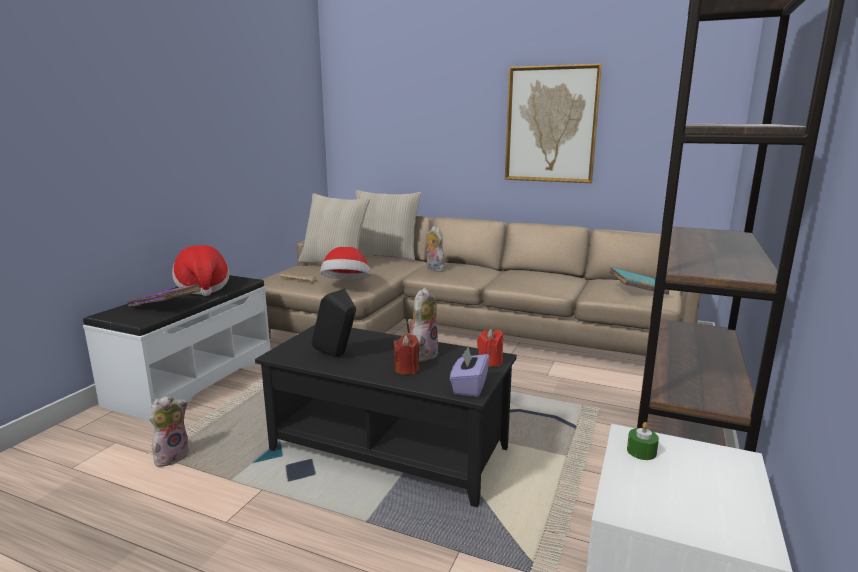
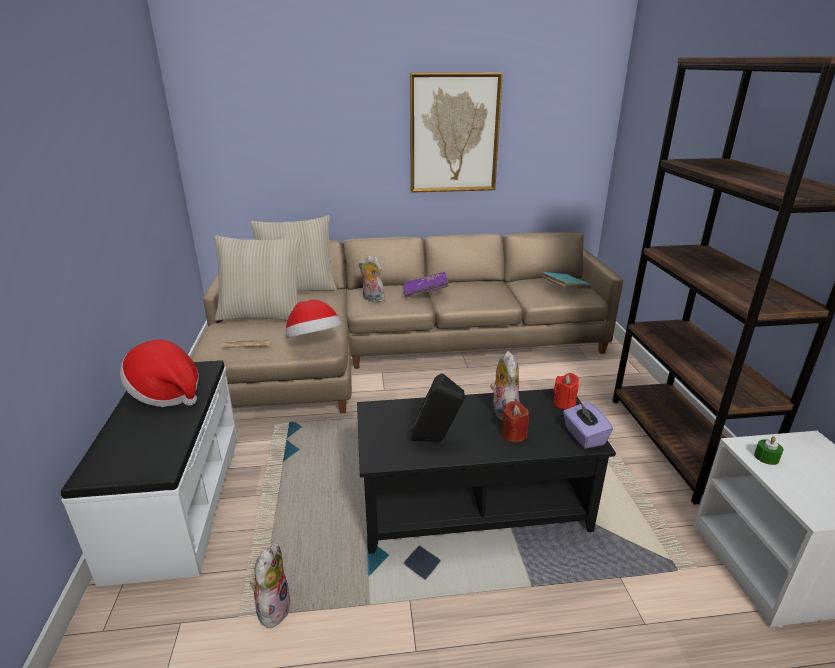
camera: 30 degrees left, 10 degrees up
purple book [126,284,201,306] -> purple book moved to [404,272,449,298]

